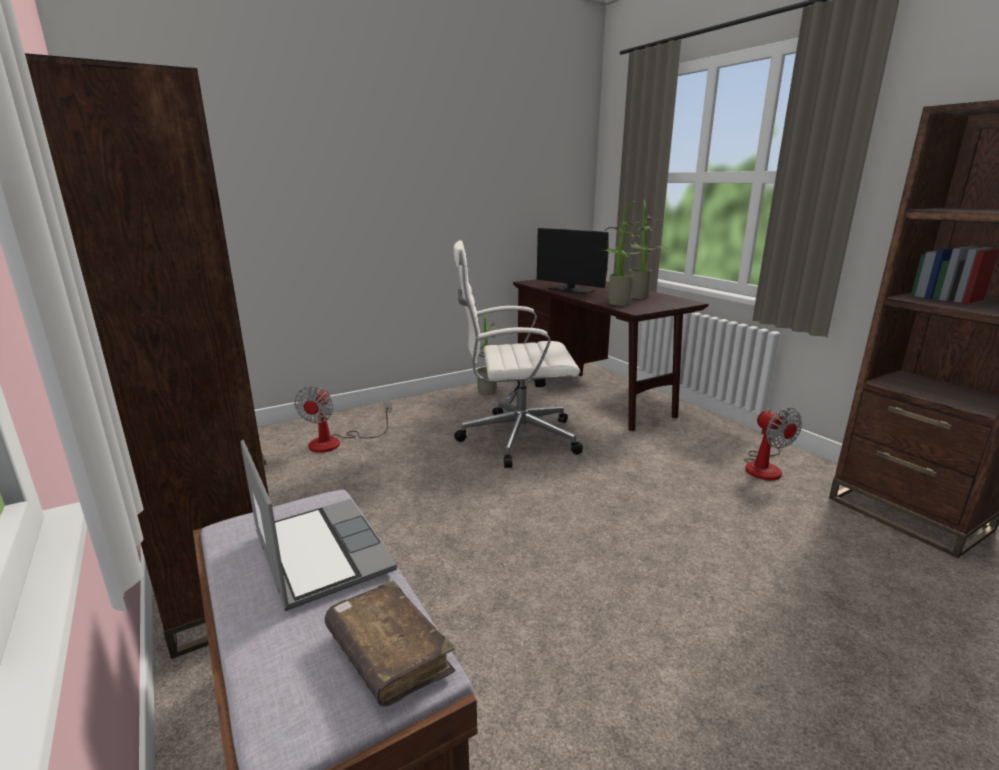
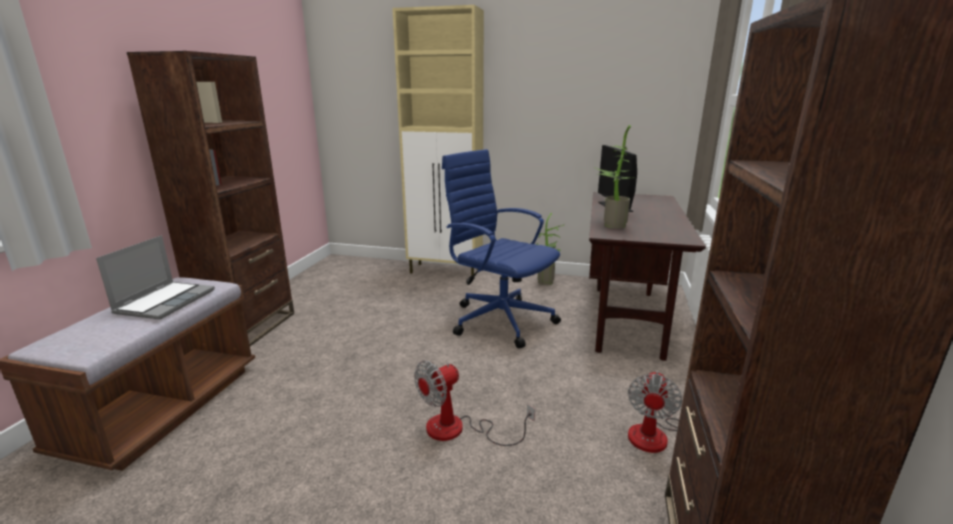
camera: 45 degrees right, 0 degrees up
fan [294,386,392,453] -> fan moved to [414,360,535,446]
brown book [325,581,455,707] -> none
white office chair [454,240,583,468] -> blue office chair [442,149,561,349]
potted plant [629,199,668,299] -> none
none -> beige cabinet [392,5,484,276]

